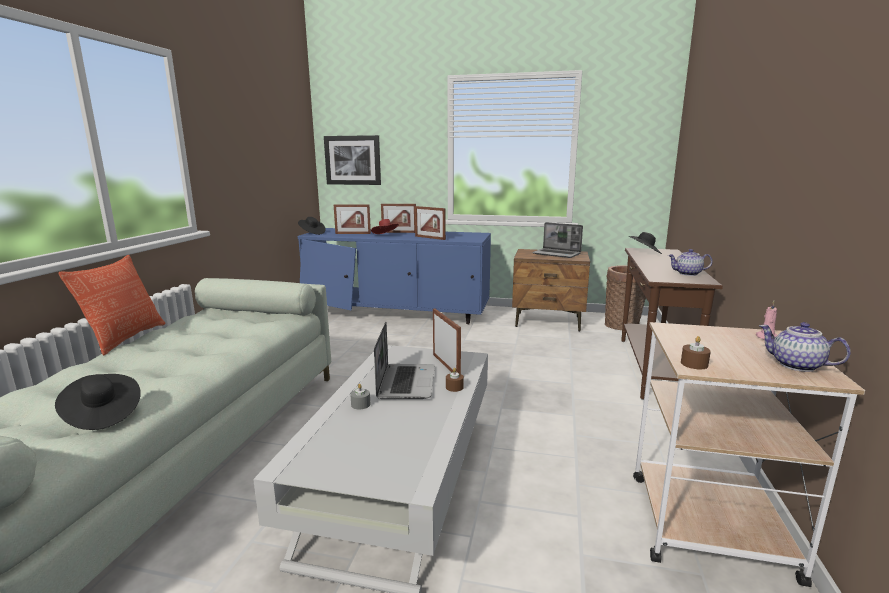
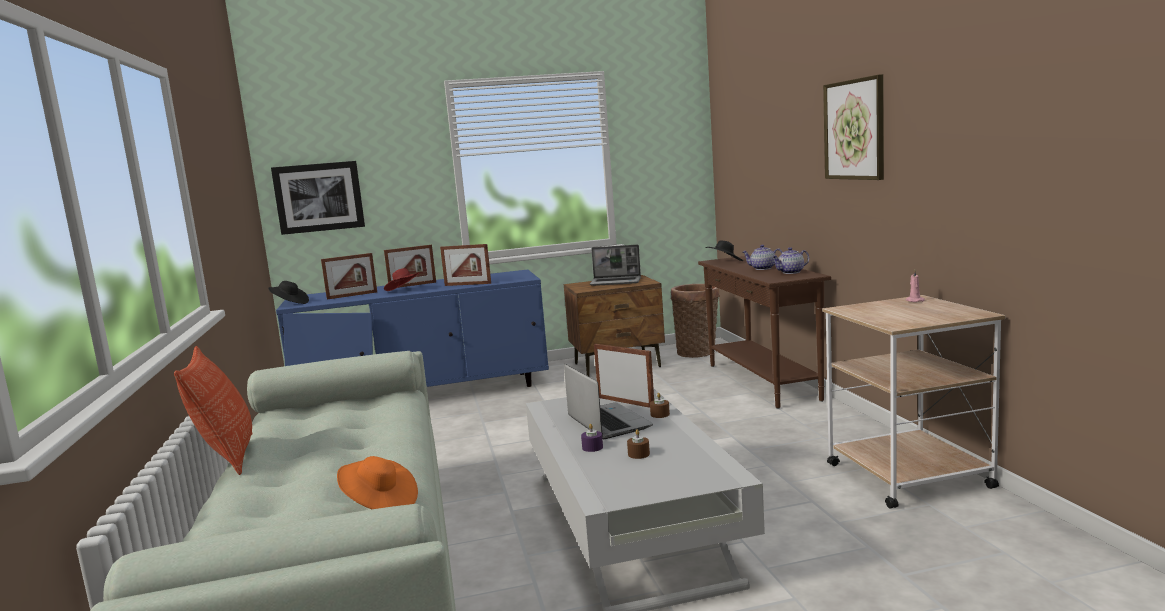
camera: 25 degrees left, 5 degrees down
black hat [55,374,141,430] -> orange hat [337,456,418,509]
grey candle [350,384,370,410] -> purple candle [581,424,603,452]
brown candle [681,336,711,369] -> brown candle moved to [627,430,650,459]
teapot [759,322,851,372] -> teapot moved to [743,245,782,270]
none -> picture [823,74,884,180]

